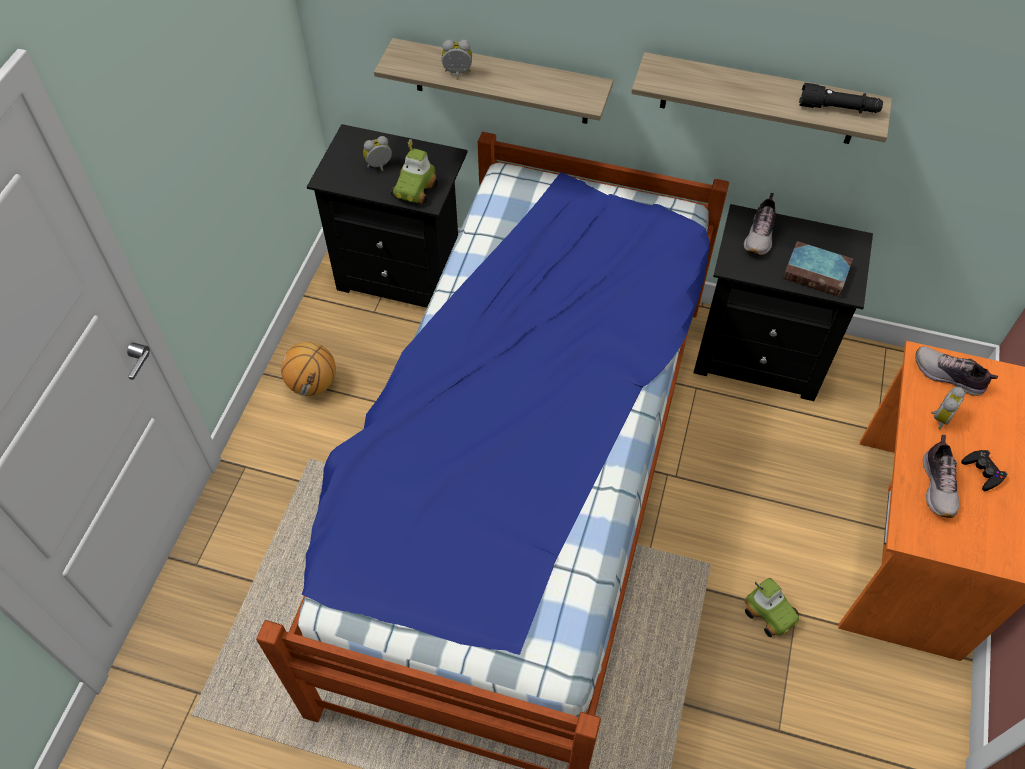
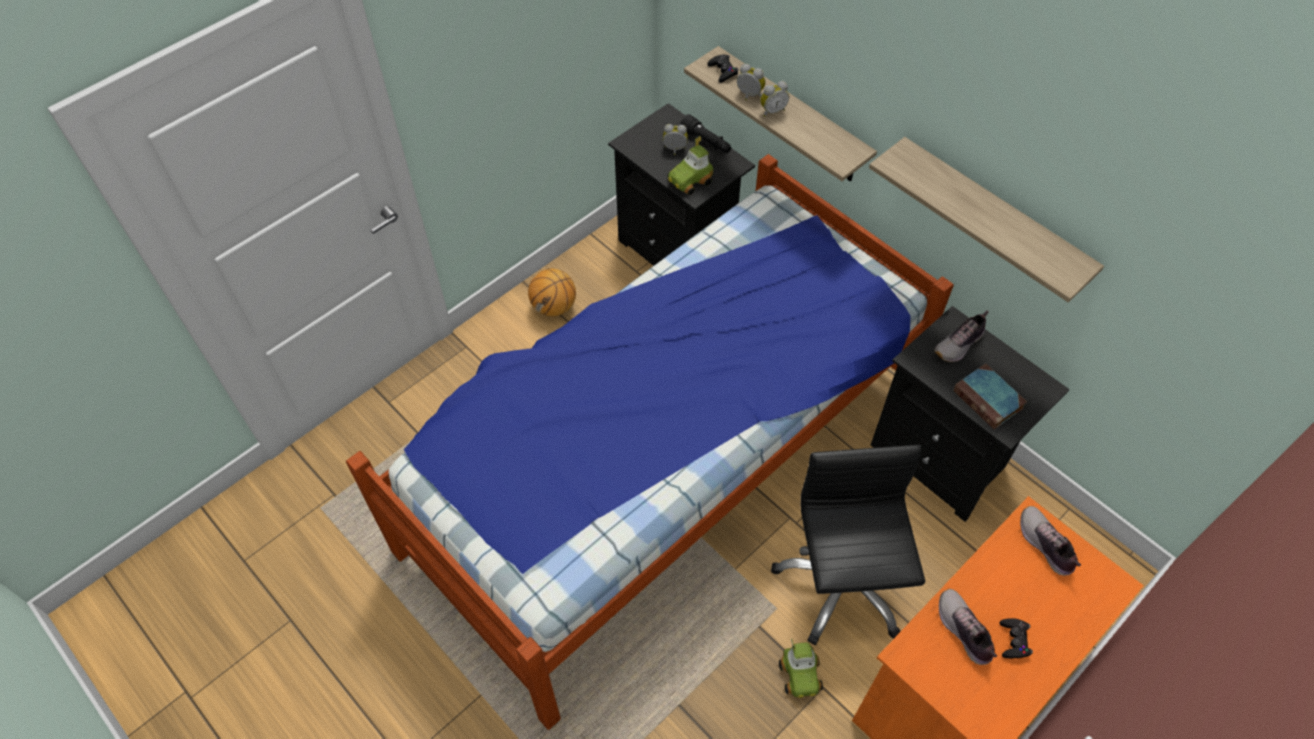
camera: 30 degrees right, 0 degrees up
black flashlight [799,83,883,114] -> black flashlight moved to [680,114,731,153]
shoe [923,435,959,518] -> shoe turned 120 degrees clockwise [939,589,997,665]
alarm clock [931,387,965,429] -> alarm clock moved to [760,81,789,117]
none -> black game controller [708,54,739,83]
none -> black office chair [771,445,925,645]

